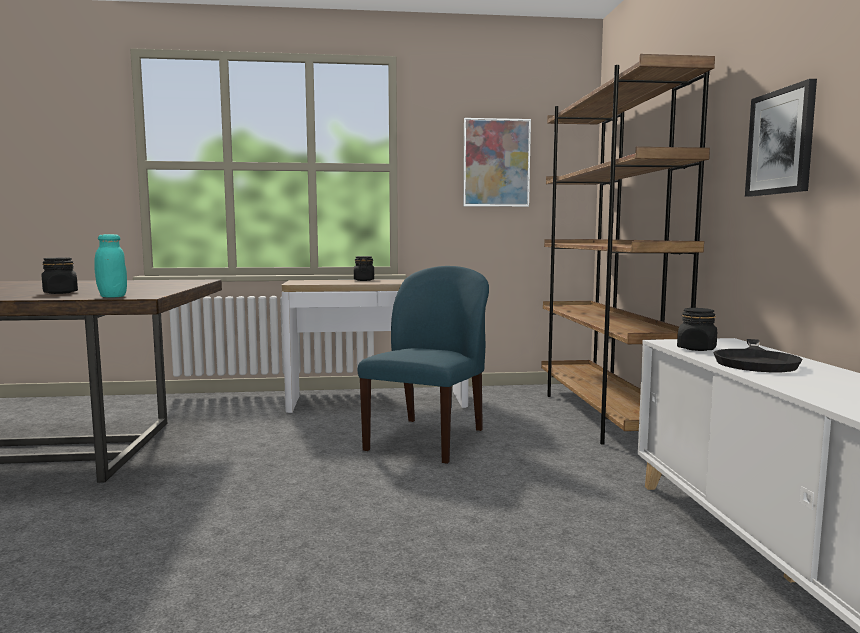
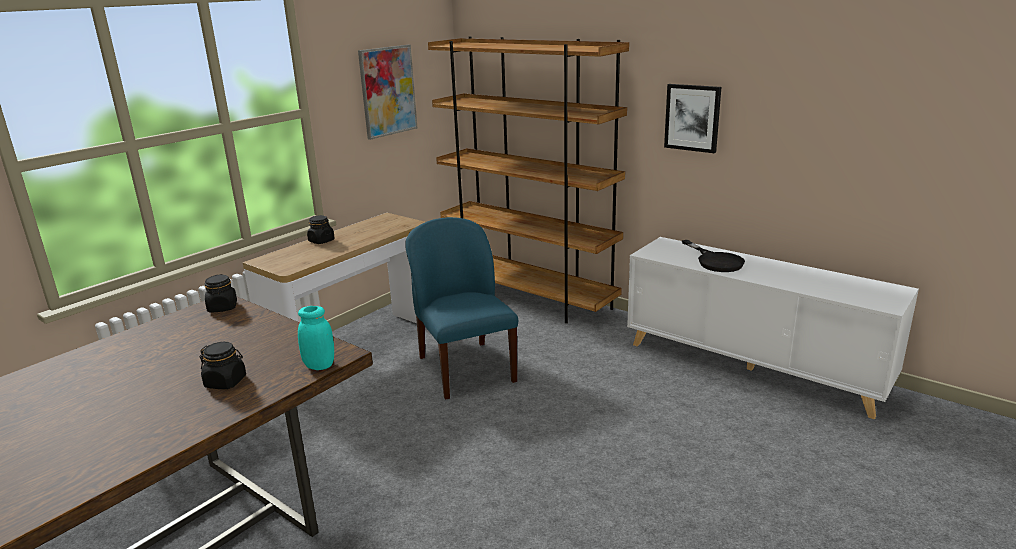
camera: 45 degrees left, 15 degrees up
black jar [677,308,717,351] -> black jar moved to [204,274,237,313]

